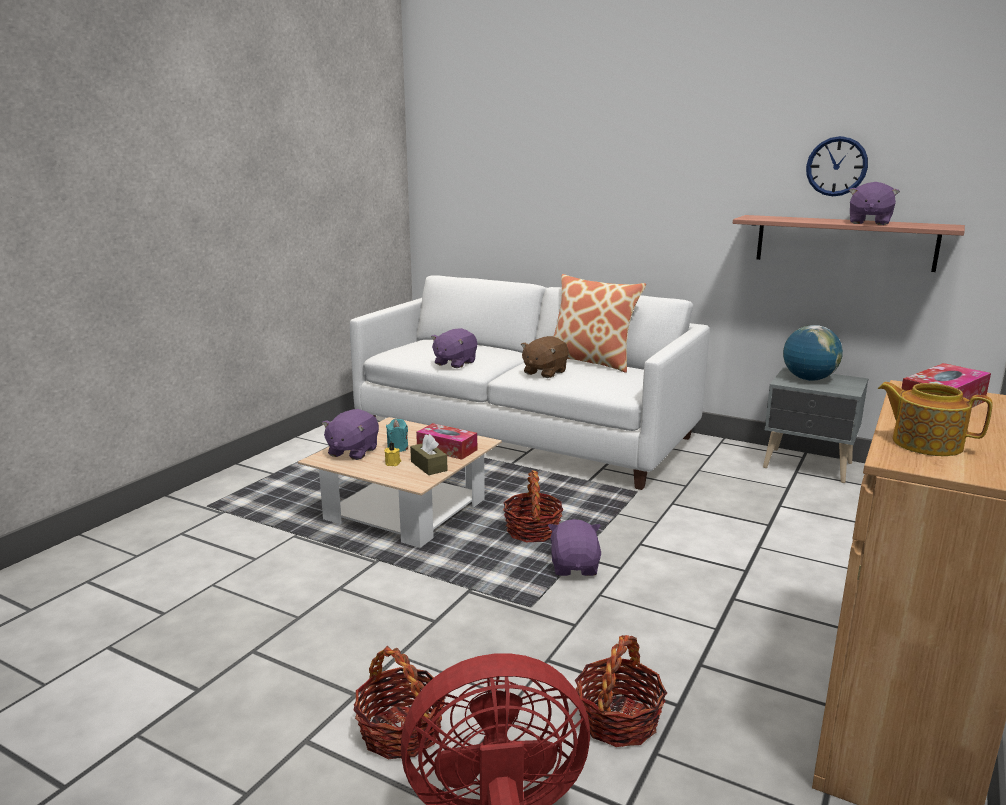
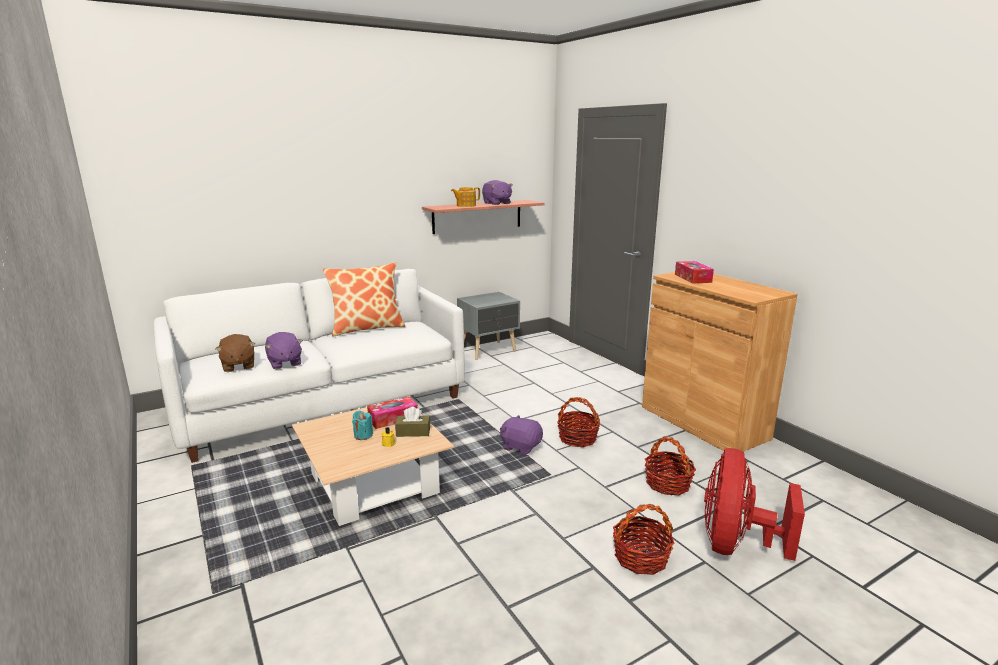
camera: 60 degrees left, 0 degrees up
purple plush toy [322,409,379,460] -> none
basket [503,470,563,542] -> basket moved to [557,397,600,447]
brown plush toy [521,336,569,378] -> brown plush toy moved to [215,334,255,372]
globe [783,325,843,381] -> none
wall clock [806,136,868,196] -> none
teapot [878,382,993,456] -> teapot moved to [451,187,480,207]

